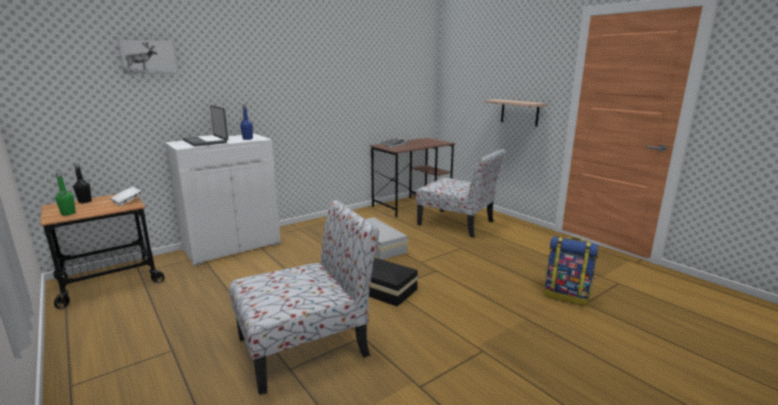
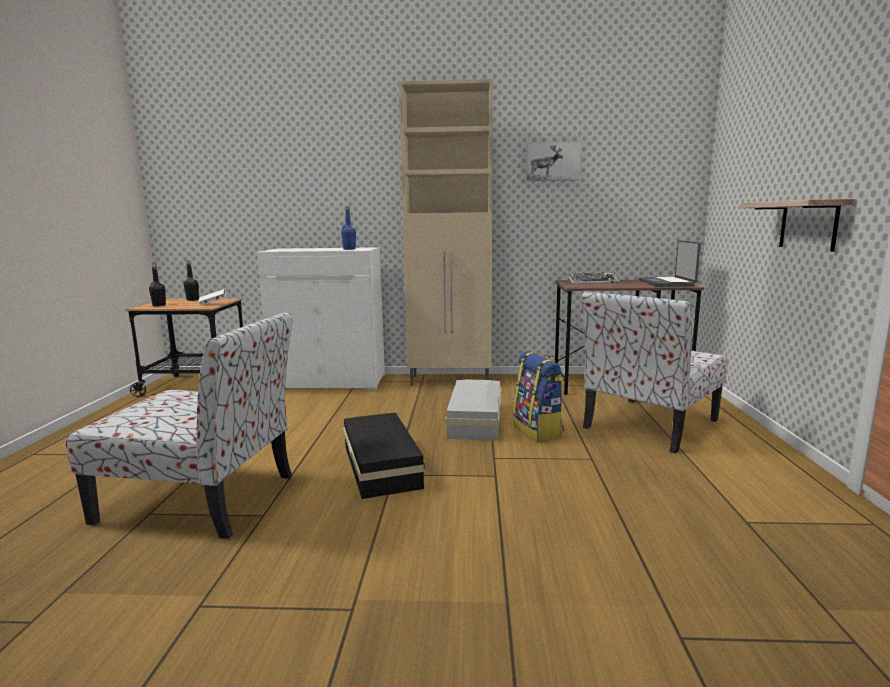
camera: 40 degrees right, 5 degrees down
green bottle [55,172,76,215] -> black bottle [149,263,166,306]
picture [118,39,177,74] -> picture moved to [527,142,581,181]
laptop [183,105,228,147] -> laptop moved to [639,240,701,287]
chair [416,149,505,238] -> chair turned 60 degrees clockwise [581,292,728,453]
backpack [544,236,598,306] -> backpack moved to [513,351,564,442]
none -> beige cabinet [399,79,493,386]

